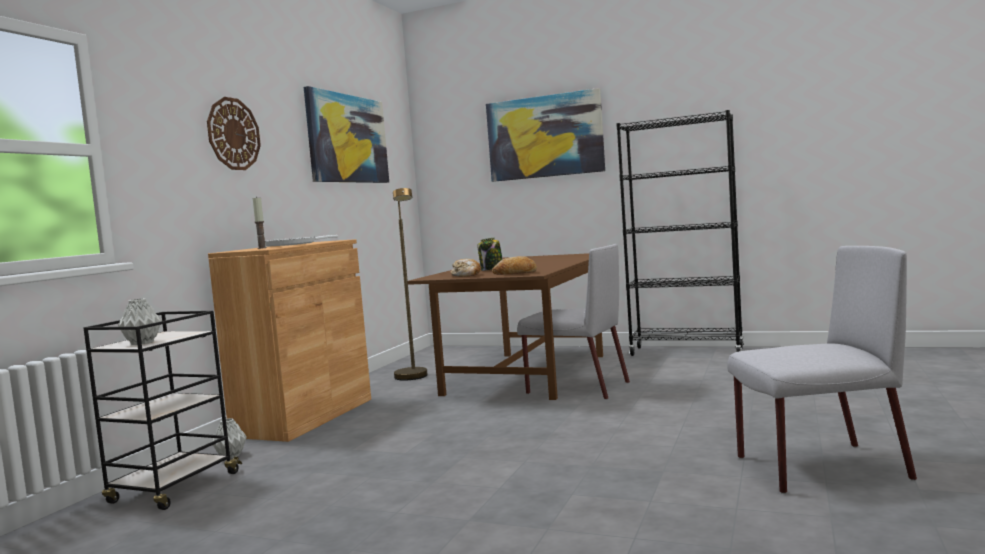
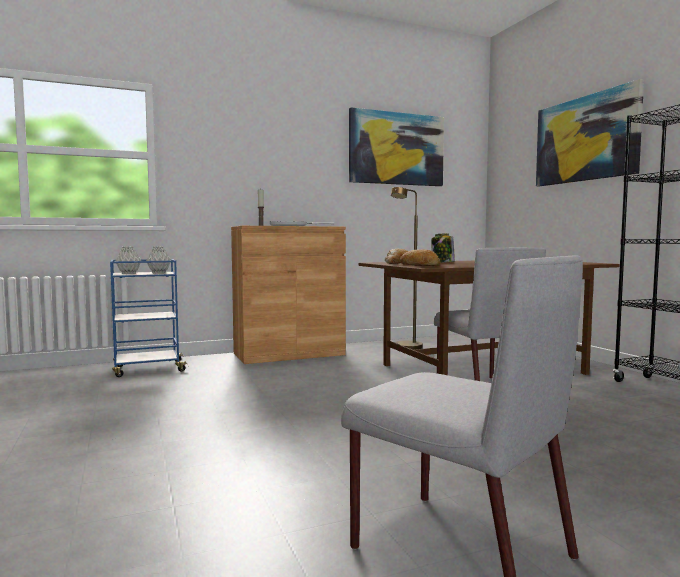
camera: 45 degrees right, 0 degrees up
black cart [84,311,242,510] -> blue cart [110,259,188,377]
wall clock [207,97,261,170] -> none
grey vase [212,418,247,458] -> grey vase moved to [146,246,171,273]

